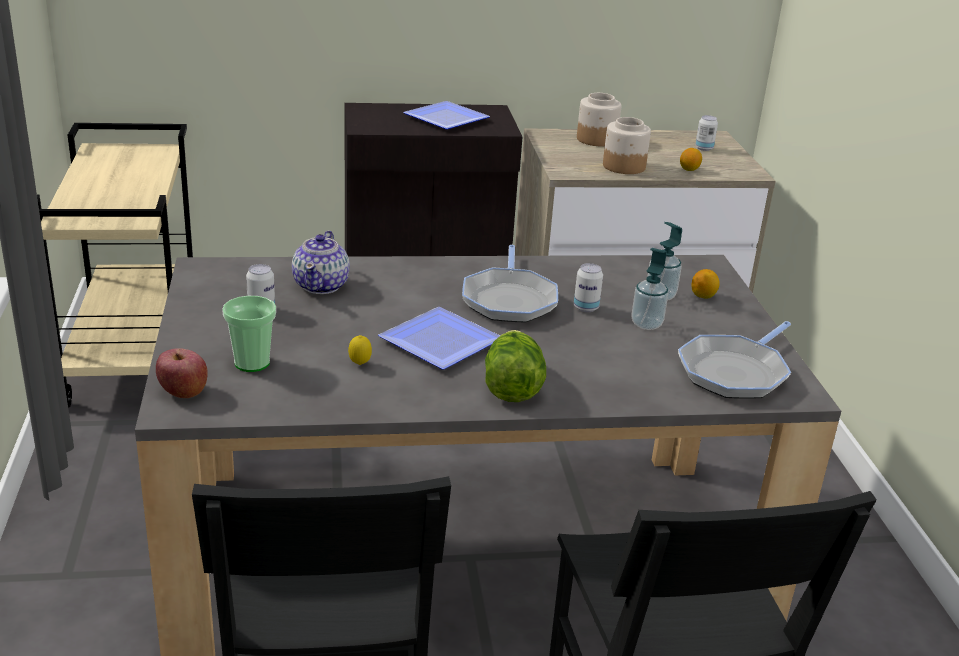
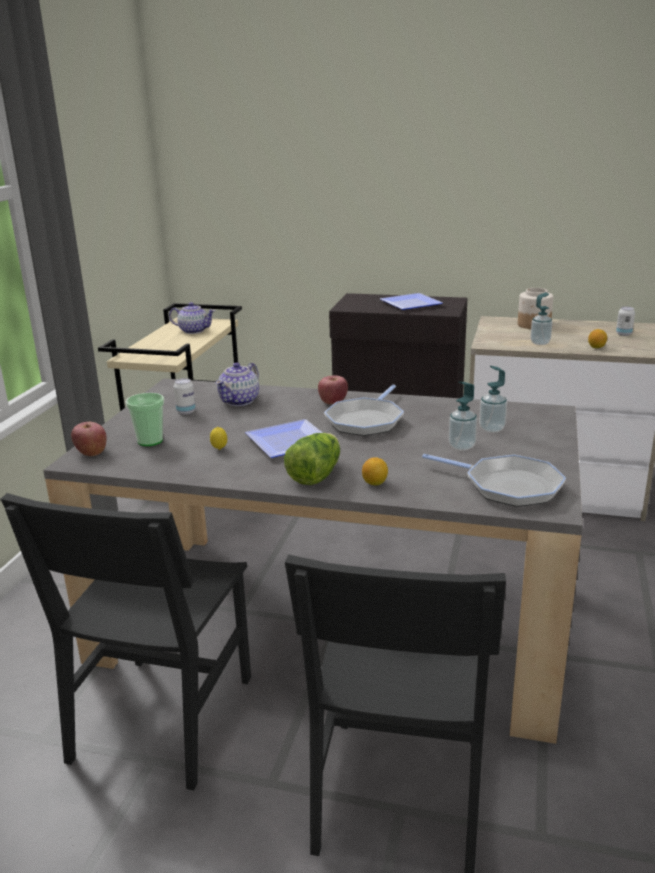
camera: 25 degrees right, 5 degrees down
can [574,263,603,312] -> none
jar [603,117,651,174] -> soap dispenser [530,293,552,345]
frying pan [678,321,791,399] -> frying pan turned 120 degrees counterclockwise [422,454,566,507]
lemon [691,269,720,299] -> lemon moved to [362,457,388,486]
none -> teapot [169,302,215,334]
none -> apple [318,375,348,404]

